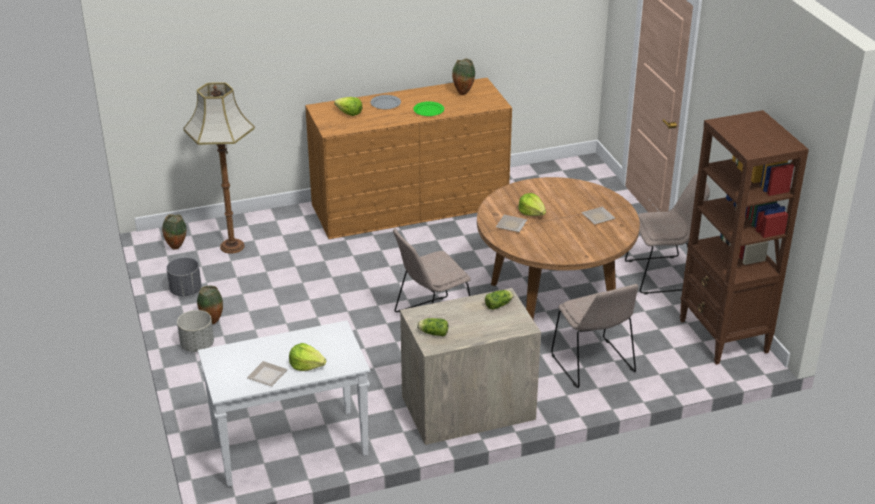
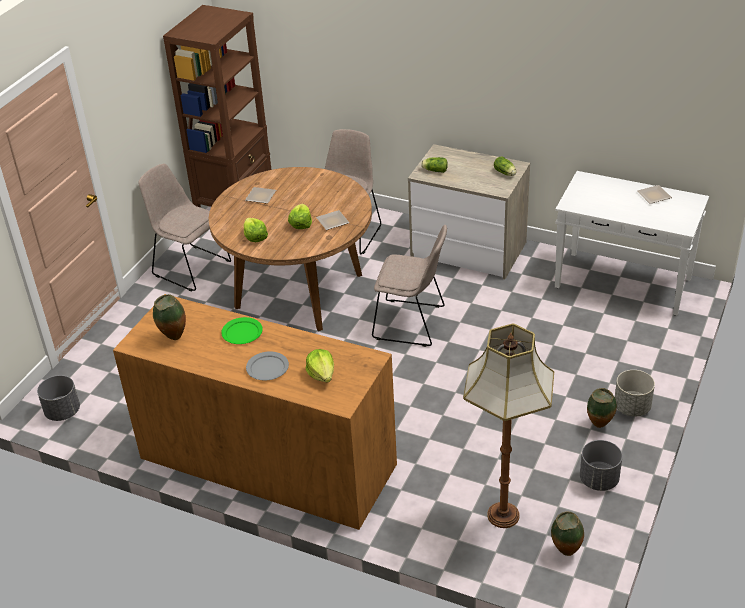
camera: 135 degrees left, 5 degrees up
lettuce [289,343,326,371] -> lettuce moved to [243,218,268,242]
none -> grey planter [37,375,80,421]

